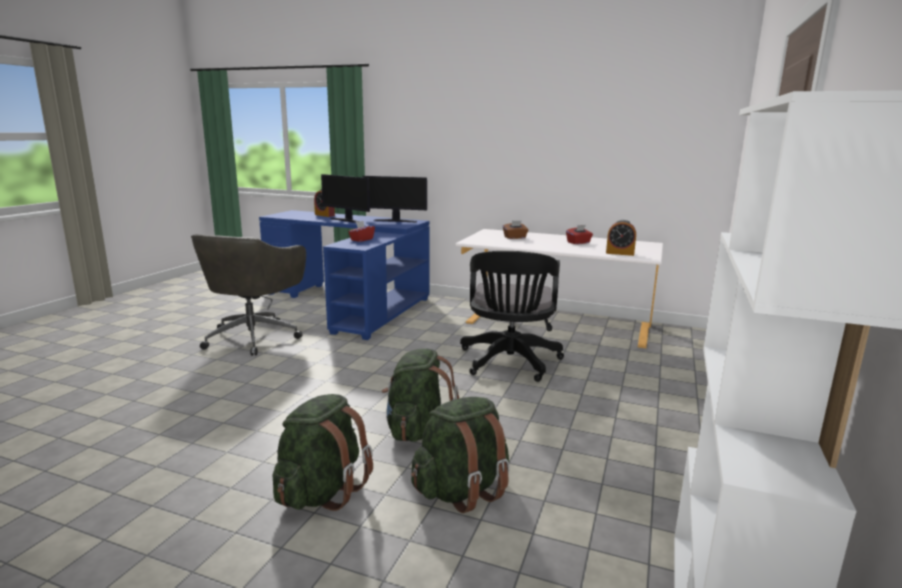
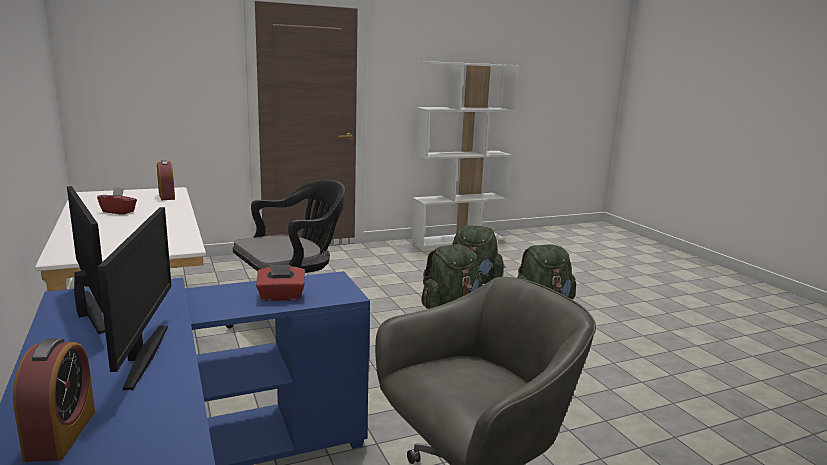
camera: 135 degrees left, 0 degrees up
brown tissue box [503,221,528,239] -> none

